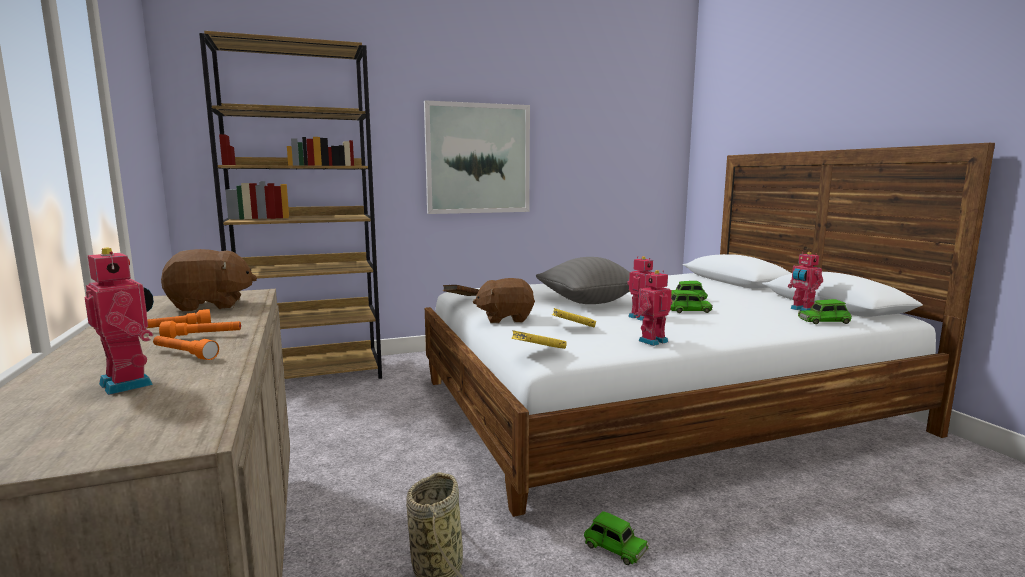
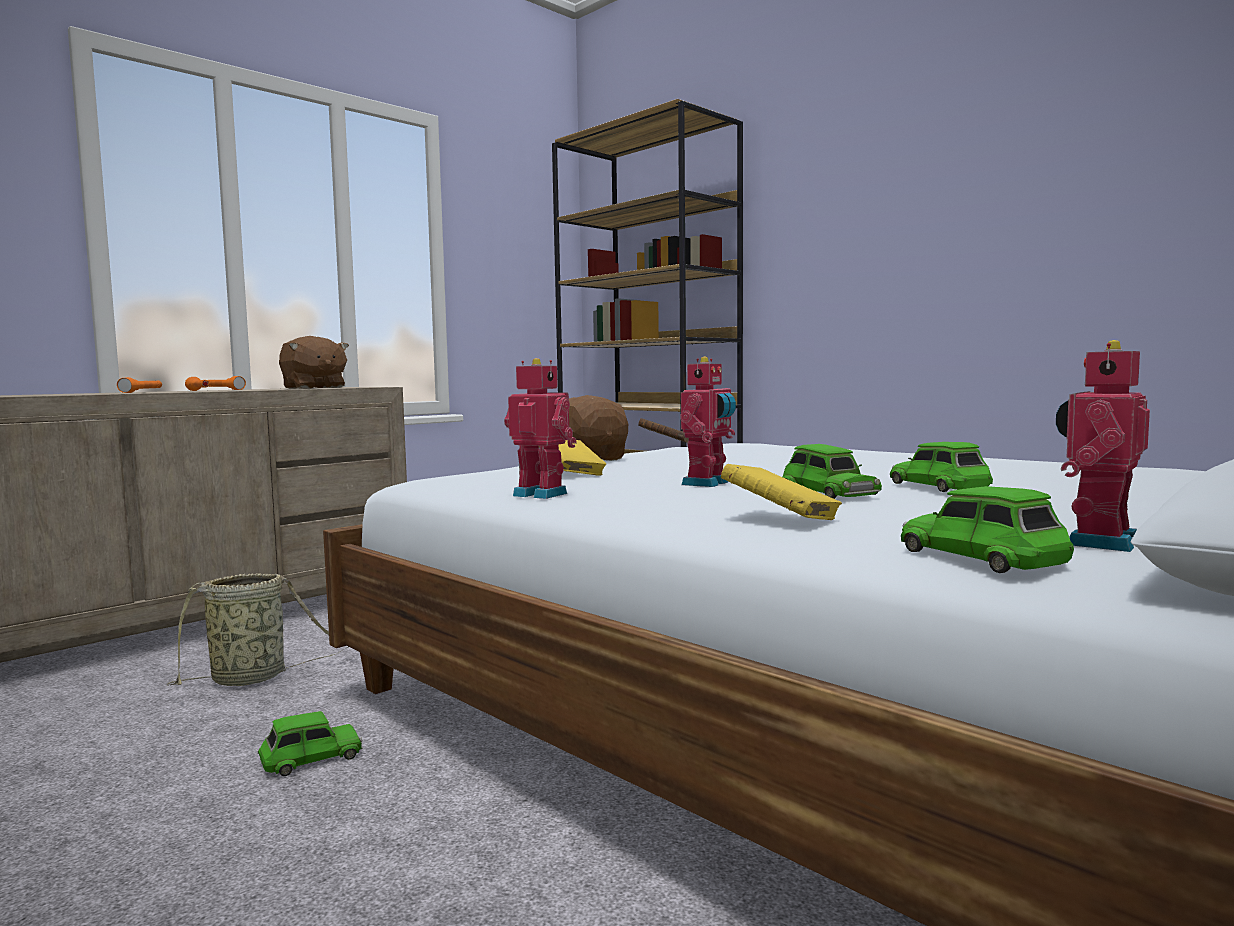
camera: 65 degrees right, 5 degrees down
toy robot [84,247,154,395] -> none
picture [424,100,530,214] -> none
yellow book [511,330,567,349] -> yellow book moved to [721,464,842,520]
grey pillow [536,257,630,304] -> none
green toy car [584,511,649,565] -> green toy car turned 135 degrees counterclockwise [258,711,362,776]

